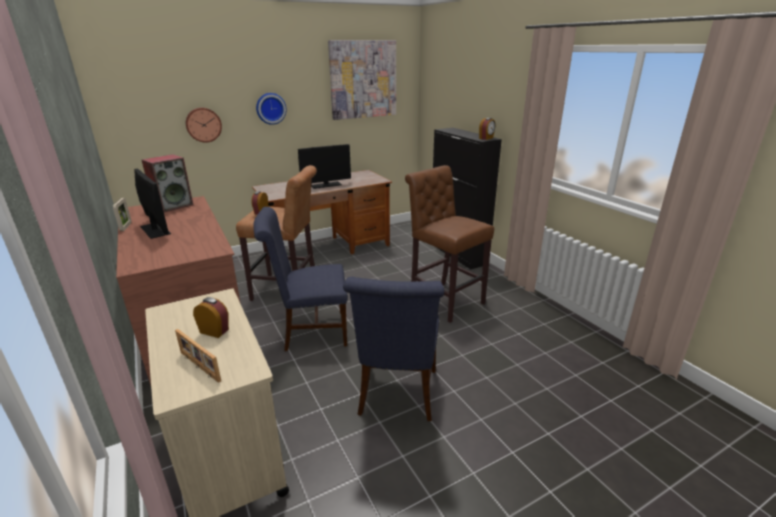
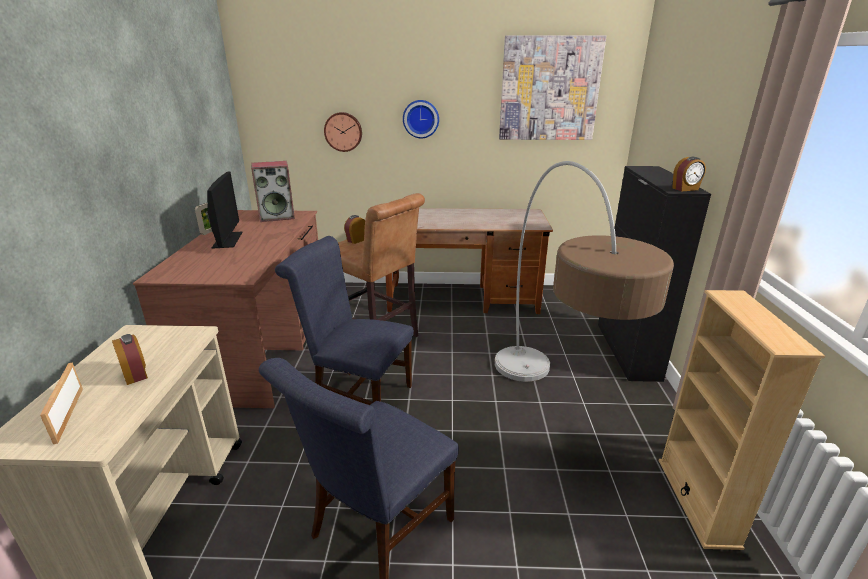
camera: 30 degrees right, 0 degrees up
monitor [298,144,351,189] -> none
brown stool [405,165,494,323] -> floor lamp [495,161,674,382]
none -> beige bookcase [658,290,825,550]

